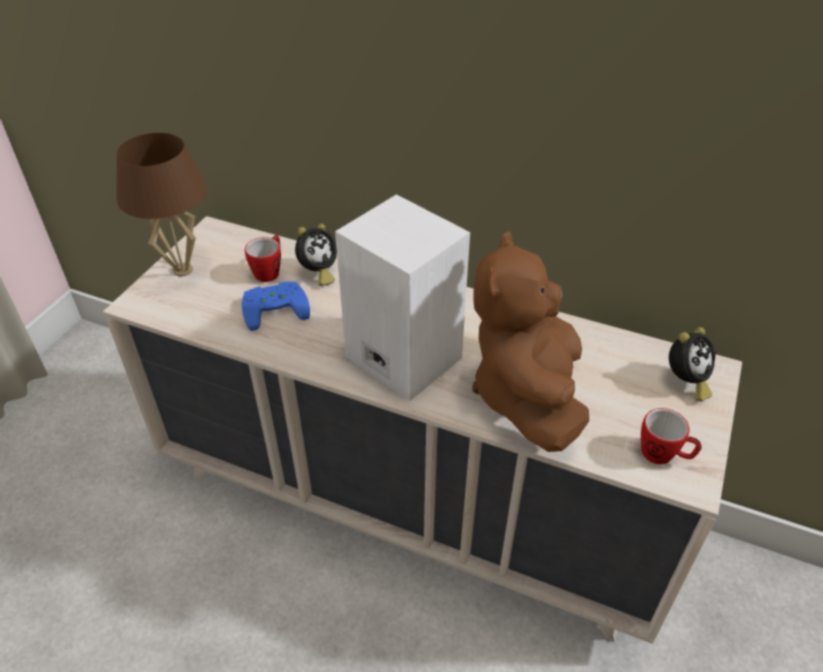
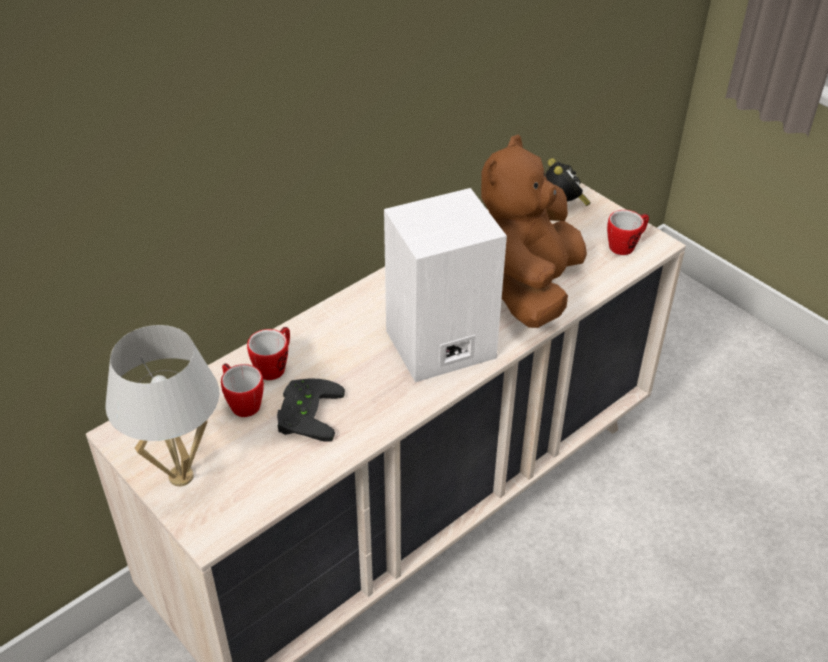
camera: 65 degrees left, 0 degrees up
brown table lamp [117,133,207,277] -> white table lamp [105,325,219,486]
blue game controller [242,282,310,331] -> black game controller [277,378,345,441]
alarm clock [295,224,337,286] -> mug [247,327,290,380]
brown plush toy [472,231,589,452] -> brown plush toy turned 75 degrees clockwise [481,135,587,328]

